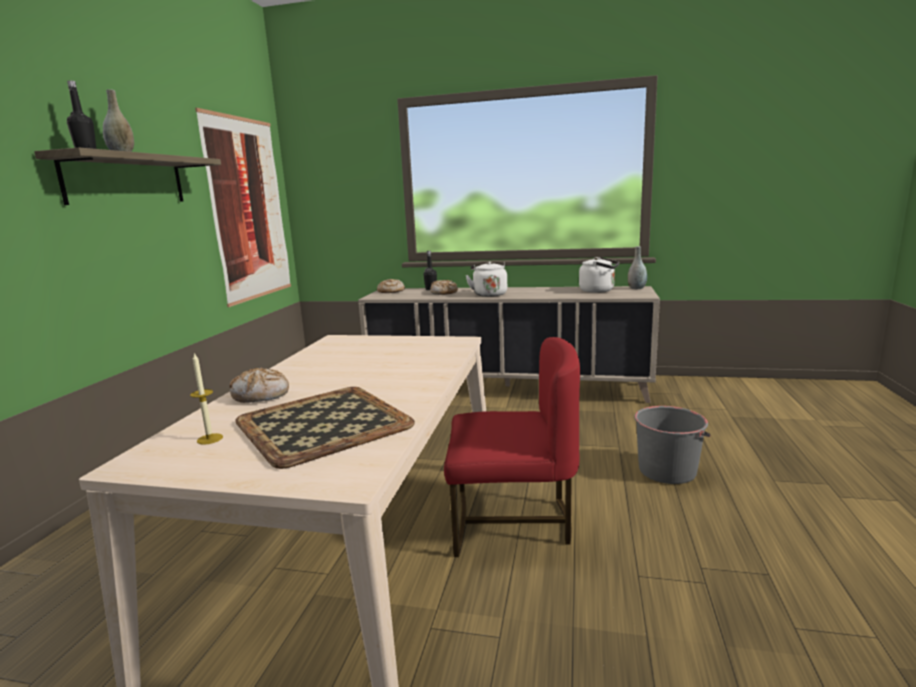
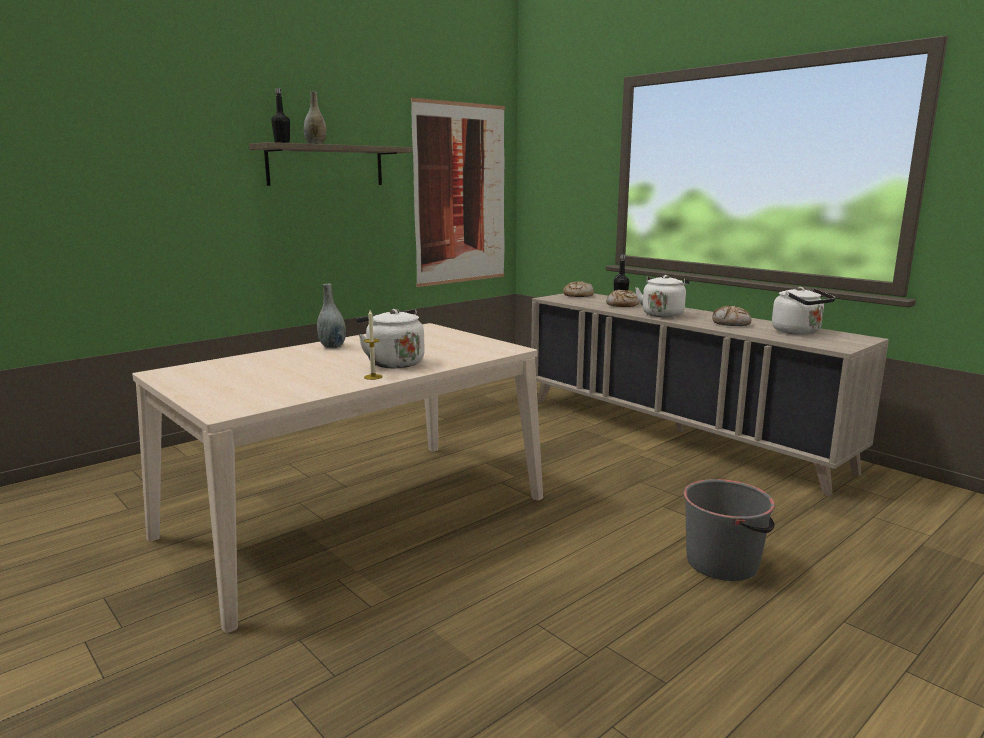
camera: 35 degrees right, 0 degrees up
candle [190,353,223,445] -> candle moved to [364,310,383,380]
bread [229,368,289,403] -> bread moved to [712,306,752,326]
tray [235,387,415,469] -> none
red chair [444,337,580,557] -> none
grey vase [628,246,647,289] -> grey vase moved to [317,284,346,348]
none -> white kettle [356,309,425,368]

